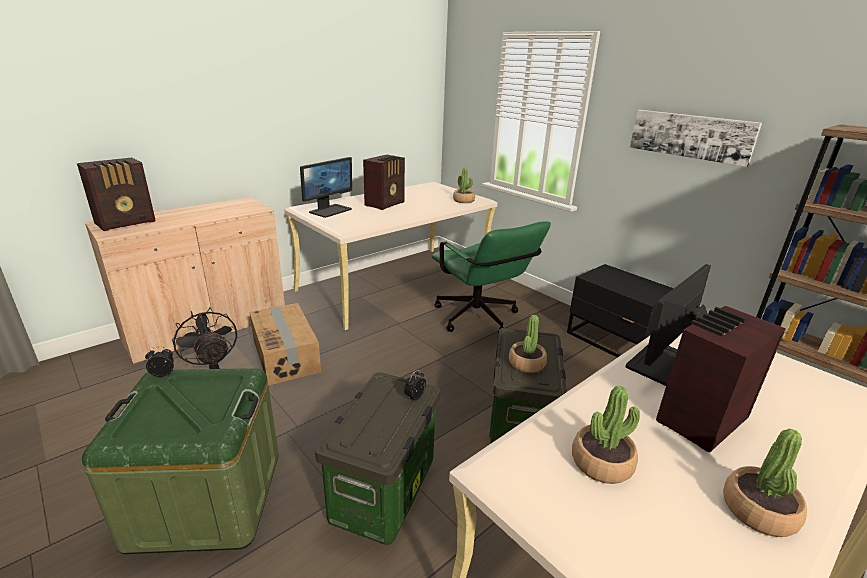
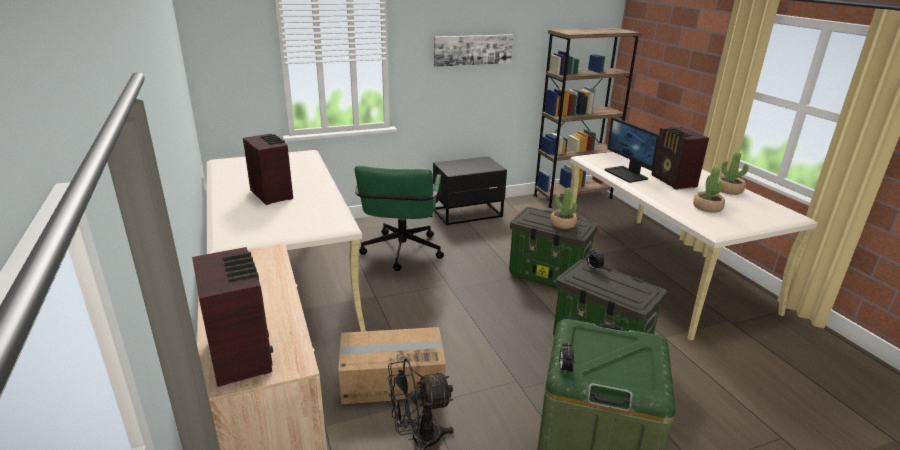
camera: 70 degrees left, 0 degrees up
monitor [300,157,352,218] -> none
green office chair [432,221,551,334] -> green office chair turned 105 degrees clockwise [355,165,444,271]
potted plant [453,167,475,203] -> none

